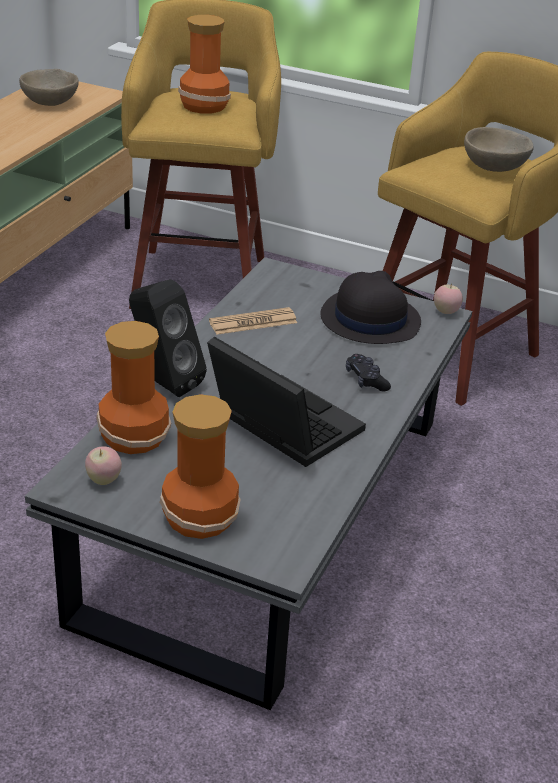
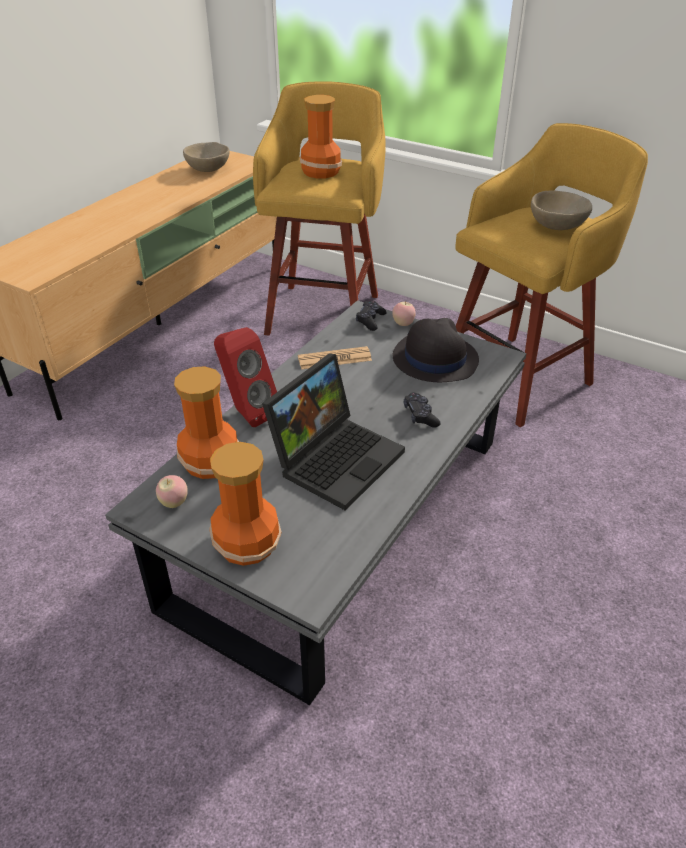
camera: 10 degrees right, 5 degrees up
black speaker [129,279,207,397] -> red speaker [214,327,277,427]
laptop [207,336,366,467] -> laptop turned 75 degrees clockwise [262,353,405,510]
apple [434,283,463,314] -> apple moved to [392,302,416,326]
none -> black game controller [356,301,387,331]

